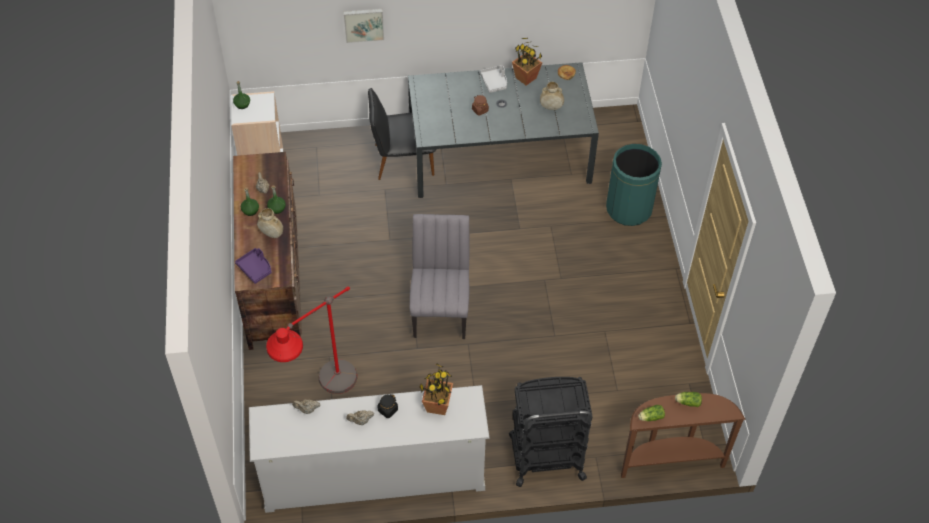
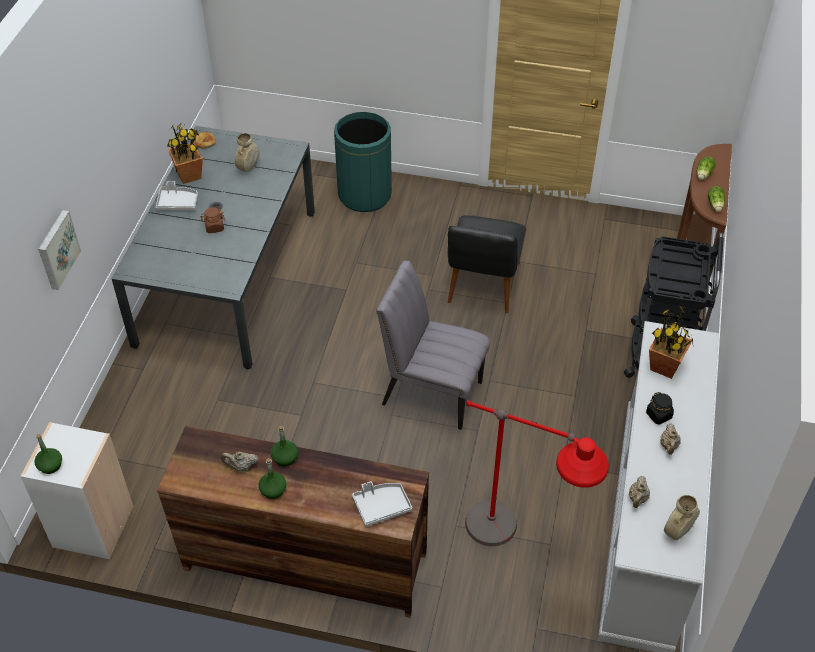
camera: 70 degrees left, 5 degrees down
purple tray [235,248,272,284] -> grey tray [352,481,412,527]
beige vase [257,208,283,238] -> beige vase moved to [664,495,700,540]
black chair [368,88,436,180] -> black chair moved to [448,215,526,313]

